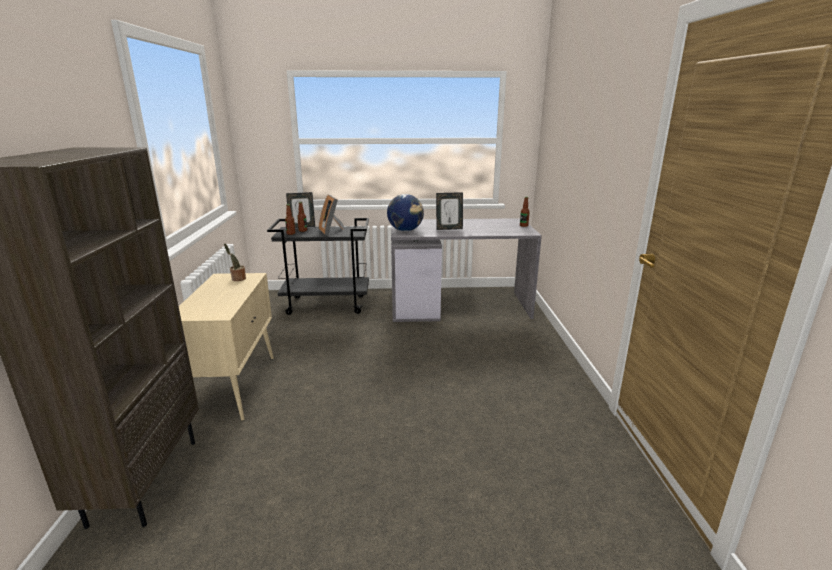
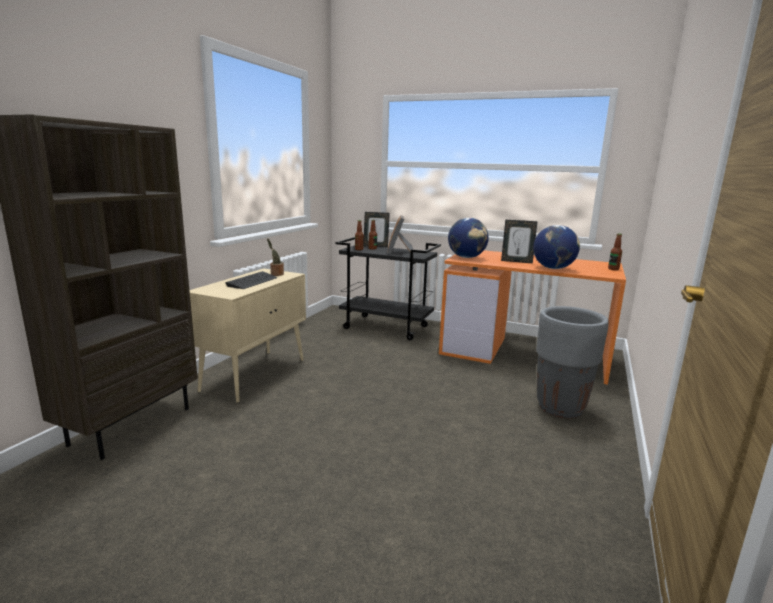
camera: 25 degrees right, 5 degrees down
grey desk [391,218,542,322] -> orange desk [439,250,626,385]
none -> keyboard [226,271,277,289]
none -> globe [533,225,580,269]
none -> grey planter [536,306,609,418]

